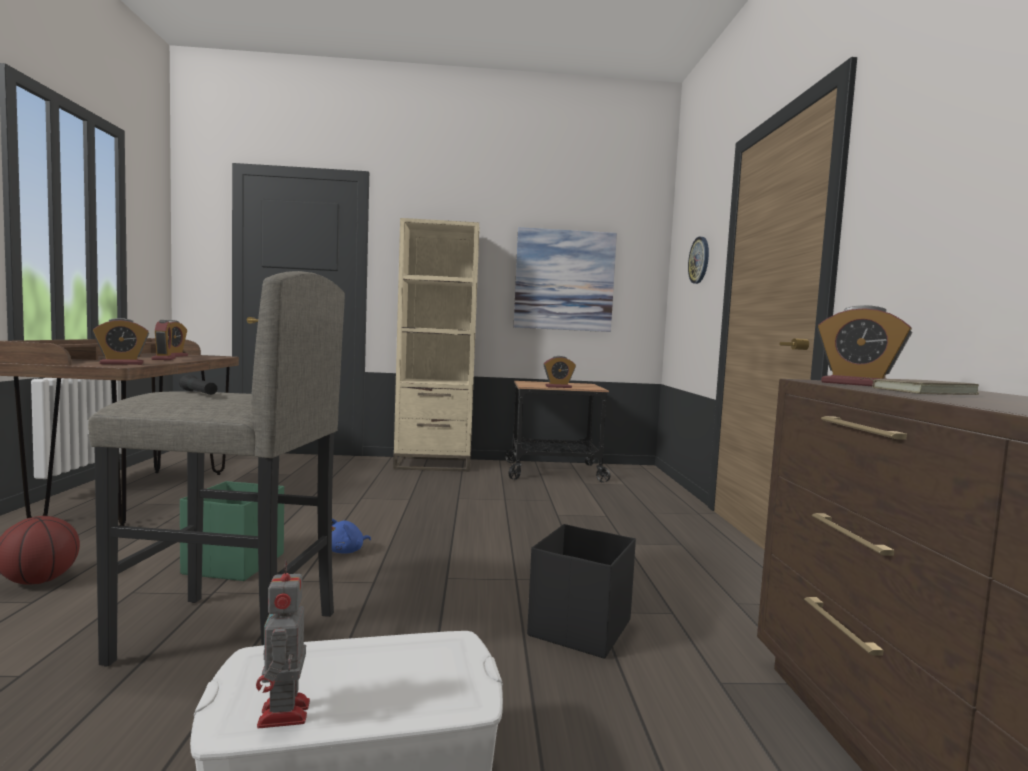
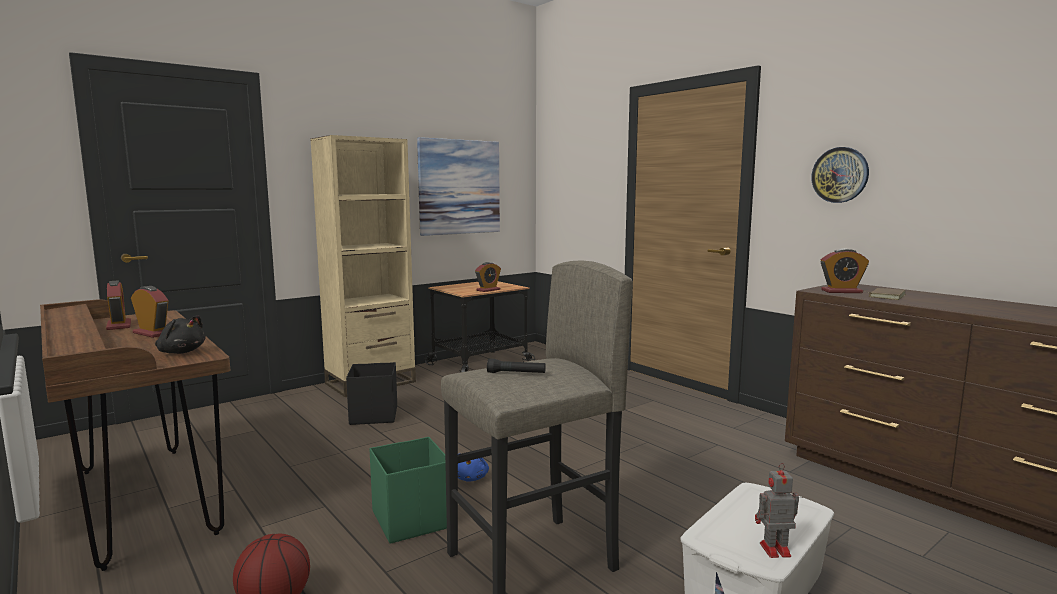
camera: 35 degrees left, 5 degrees up
alarm clock [93,318,149,365] -> black plush toy [155,315,205,354]
toy robot [256,560,310,728] -> toy robot turned 135 degrees clockwise [755,463,799,558]
black storage box [527,524,636,659] -> black storage box moved to [346,362,397,425]
wall clock [688,237,709,284] -> wall clock moved to [811,147,869,203]

